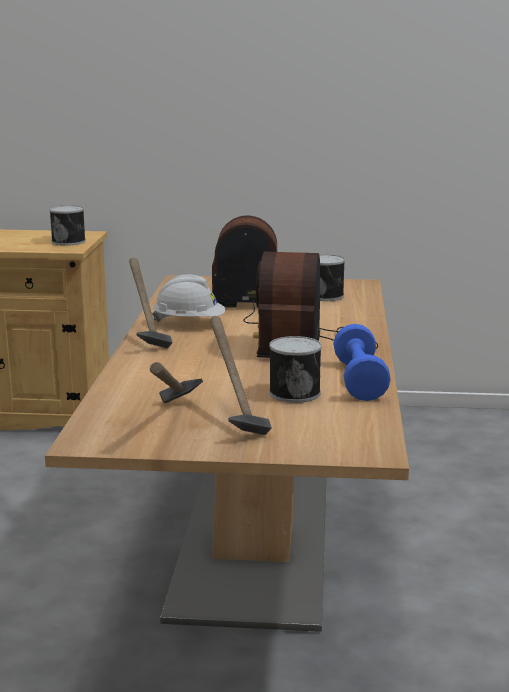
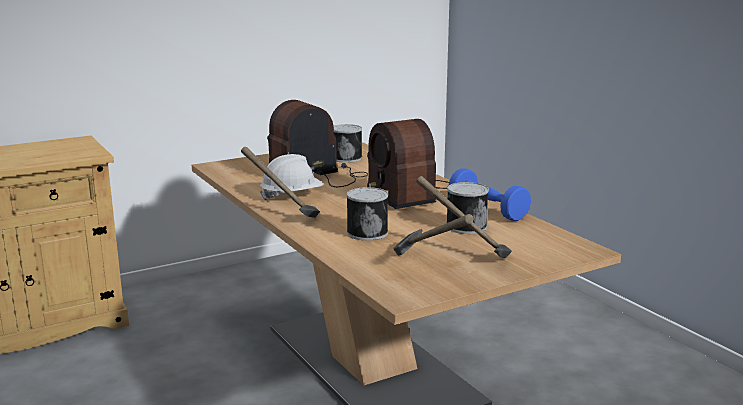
camera: 35 degrees left, 0 degrees up
can [49,205,86,246] -> can moved to [346,187,388,241]

